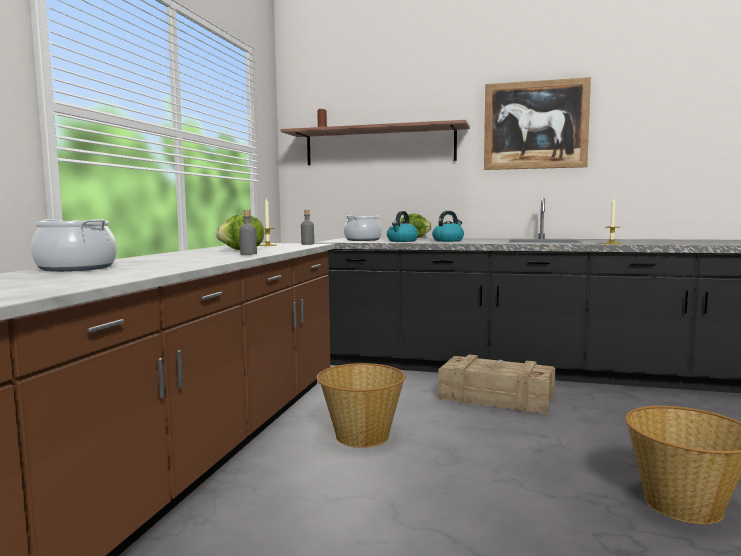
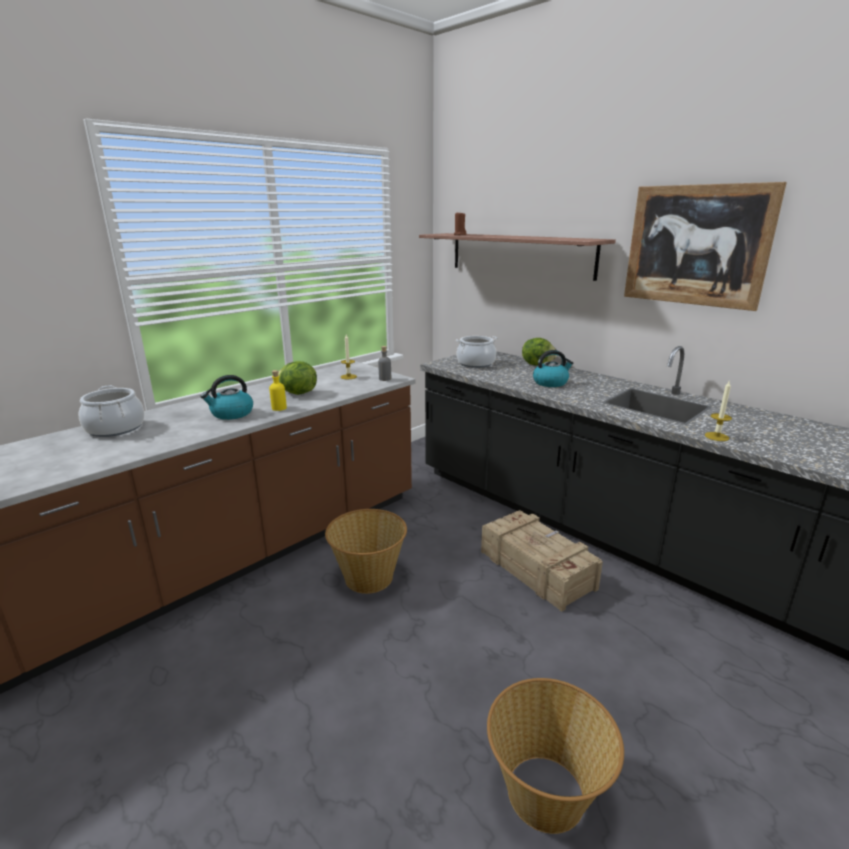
camera: 30 degrees right, 15 degrees up
grey bottle [239,210,257,255] -> yellow bottle [269,370,287,411]
kettle [387,211,418,242] -> kettle moved to [200,375,253,420]

